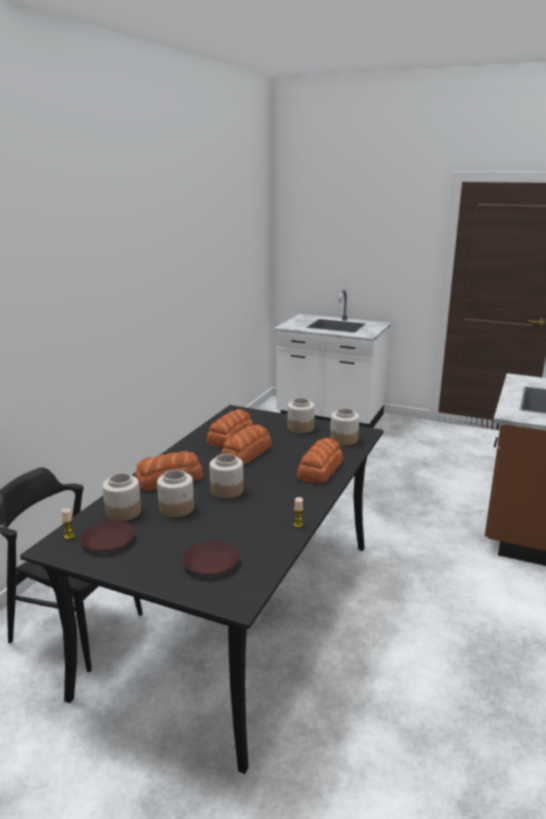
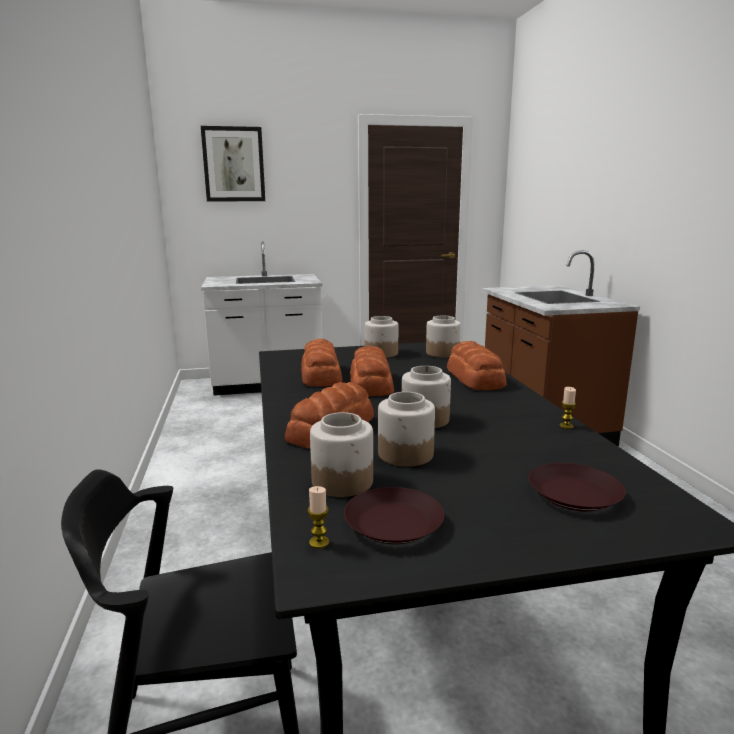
camera: 35 degrees left, 5 degrees down
none -> picture [201,126,265,202]

